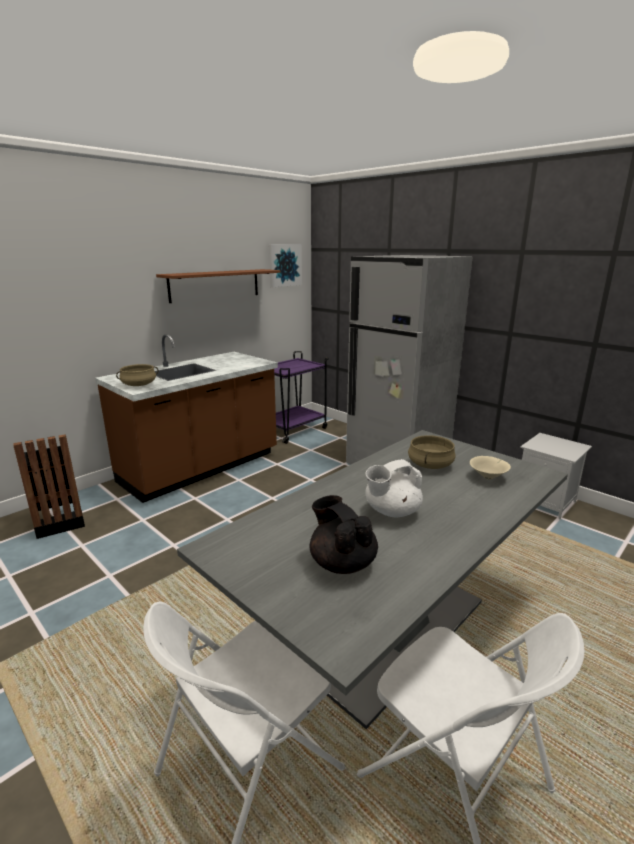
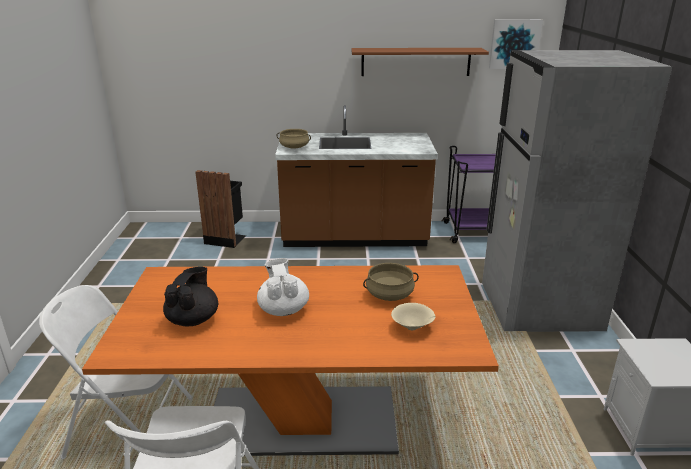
camera: 45 degrees right, 5 degrees up
grey dining table [177,430,568,729] -> orange dining table [82,265,499,456]
white teapot [365,459,423,517] -> white teapot turned 60 degrees clockwise [257,258,309,316]

